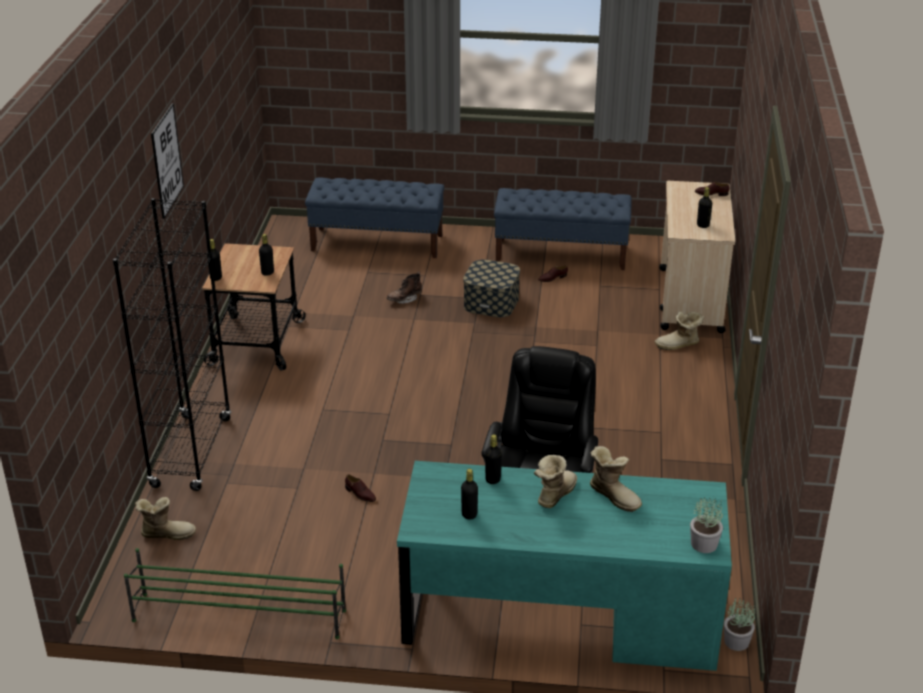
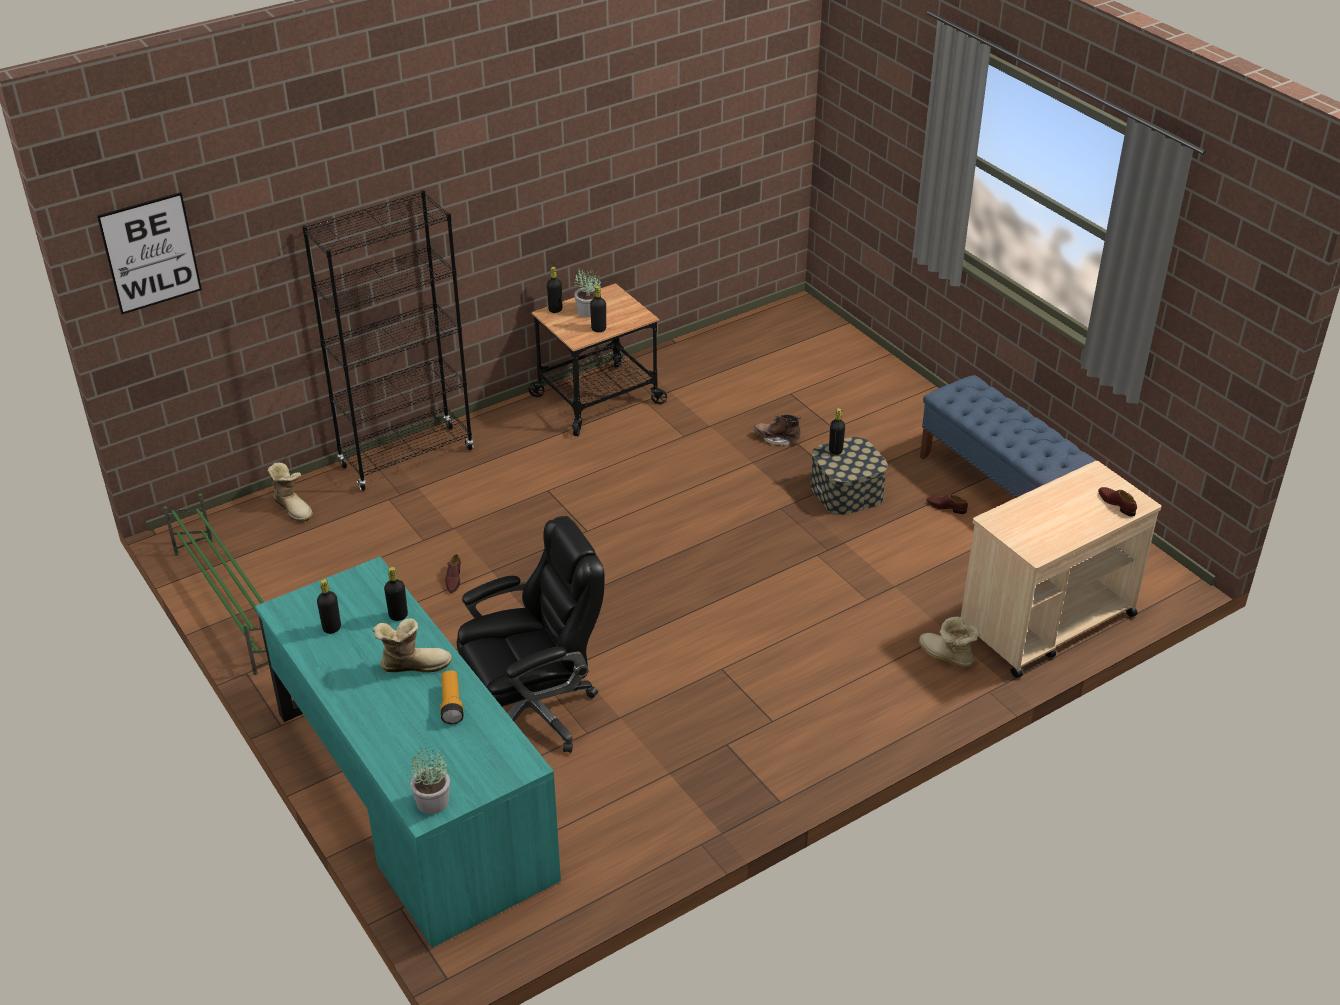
camera: 50 degrees right, 5 degrees up
picture [151,103,184,219] -> picture moved to [97,192,202,314]
blue bench [305,177,444,258] -> none
boot [590,446,642,512] -> flashlight [440,670,464,724]
black bottle [697,187,712,228] -> black bottle moved to [829,408,845,455]
potted plant [724,598,755,651] -> potted plant moved to [574,268,601,317]

